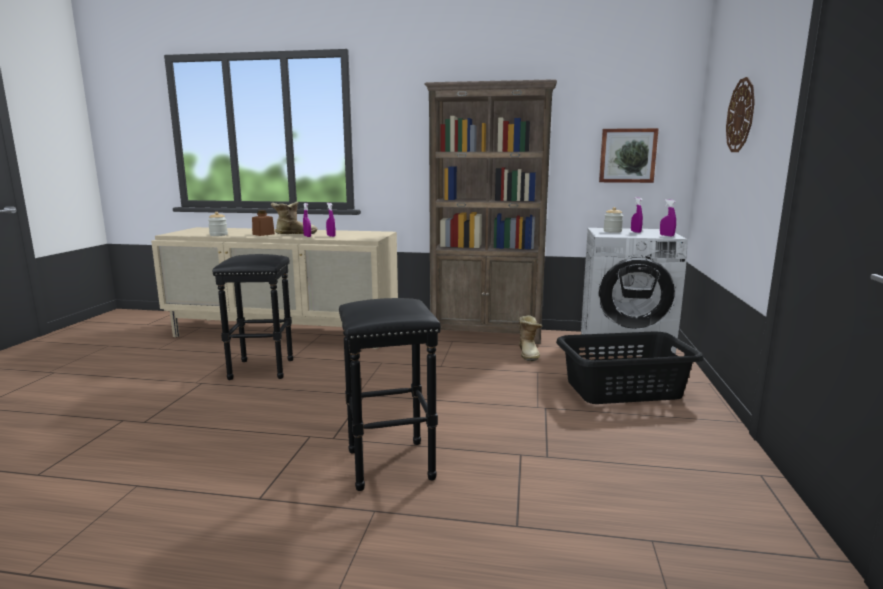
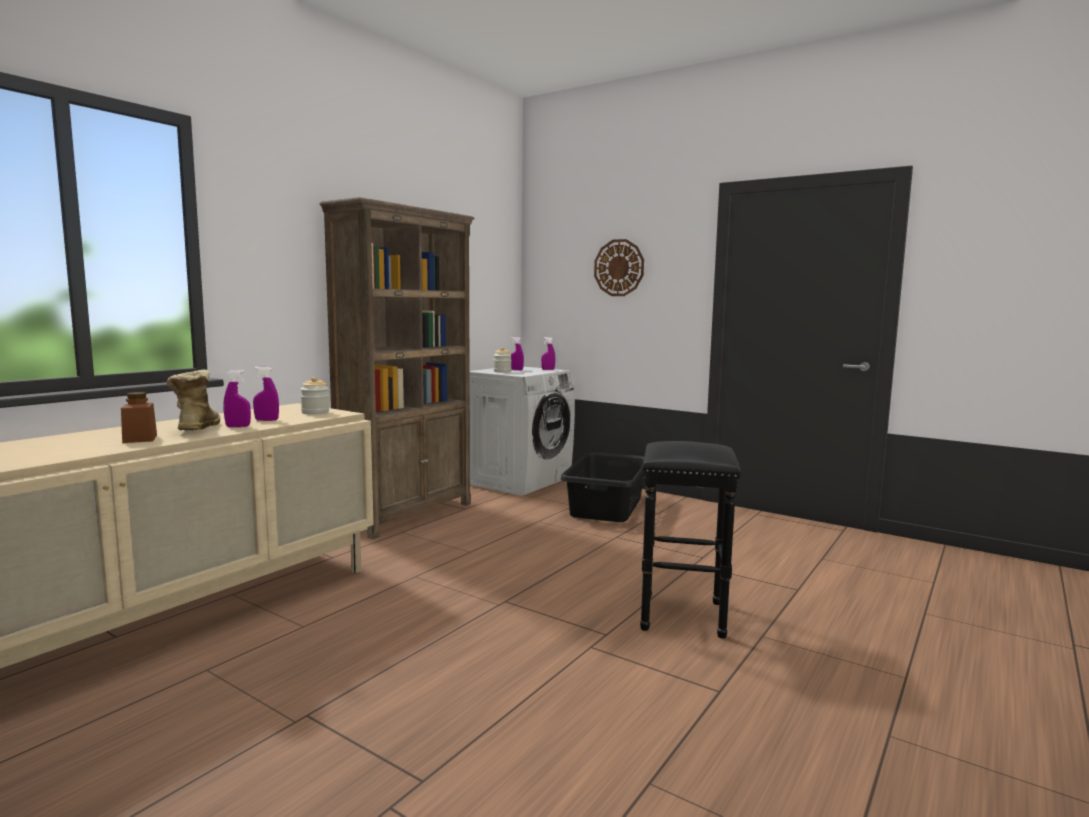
camera: 65 degrees left, 5 degrees down
jar [208,212,228,236] -> jar moved to [300,377,329,415]
black stool [213,254,293,380] -> none
boot [519,315,542,361] -> none
picture [599,128,659,183] -> none

